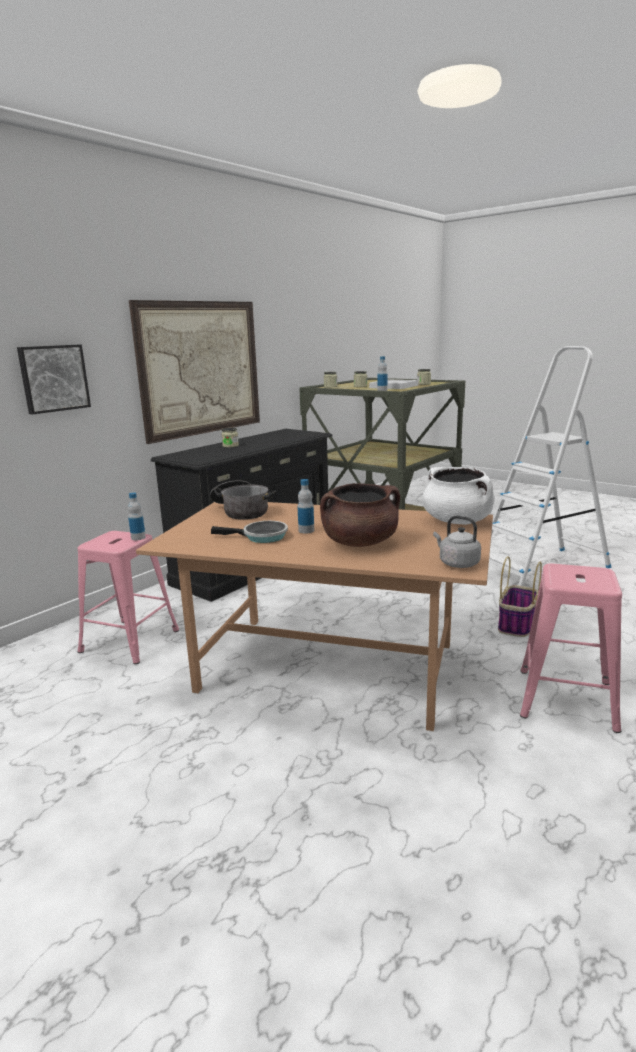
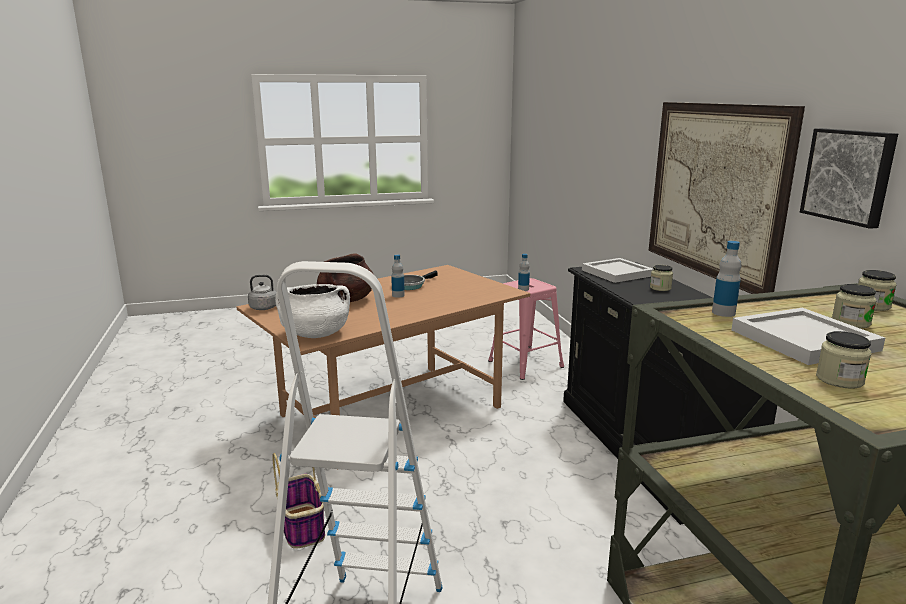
camera: 125 degrees right, 0 degrees up
picture [17,345,91,414] -> picture moved to [800,128,898,229]
cooking pot [210,480,276,520] -> none
pink stool [520,564,622,733] -> none
none -> white tray [582,258,653,283]

